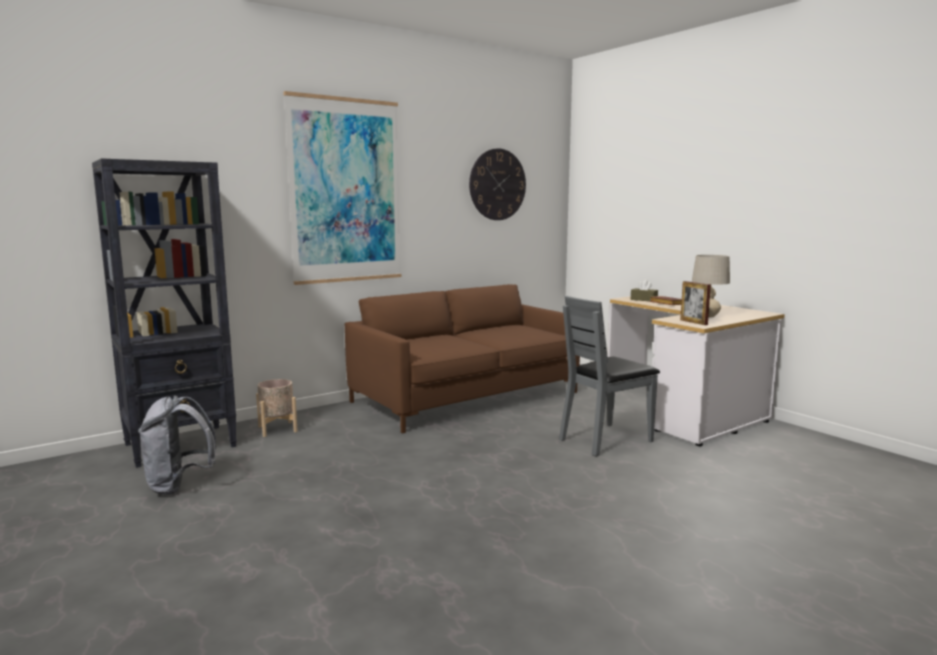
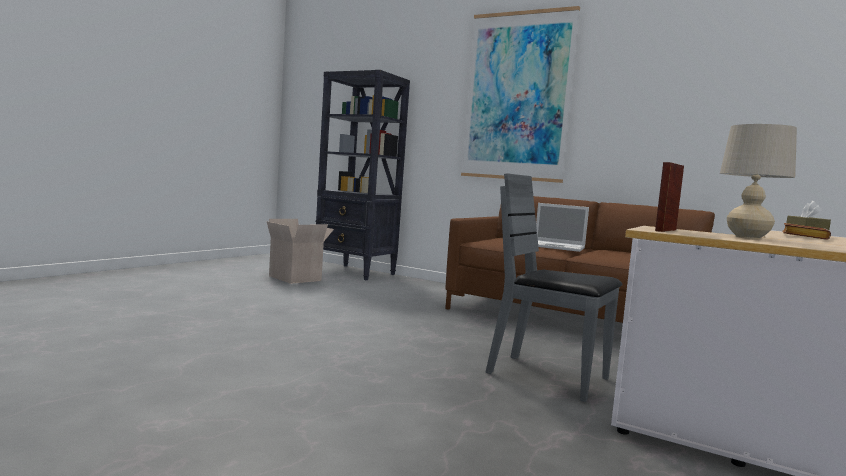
camera: 65 degrees right, 5 degrees down
grey backpack [138,395,216,495] -> cardboard box [266,219,334,284]
beige planter [256,379,298,437] -> none
wall clock [469,148,526,220] -> none
none -> laptop [536,203,589,252]

